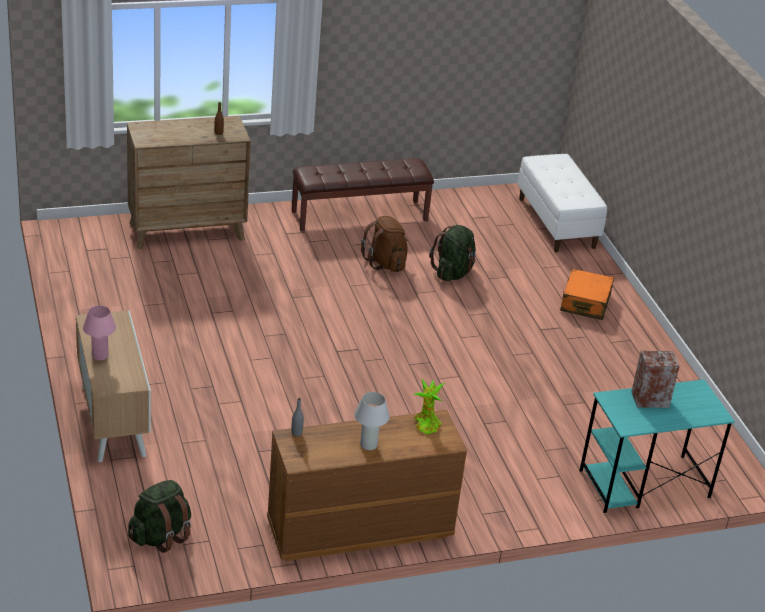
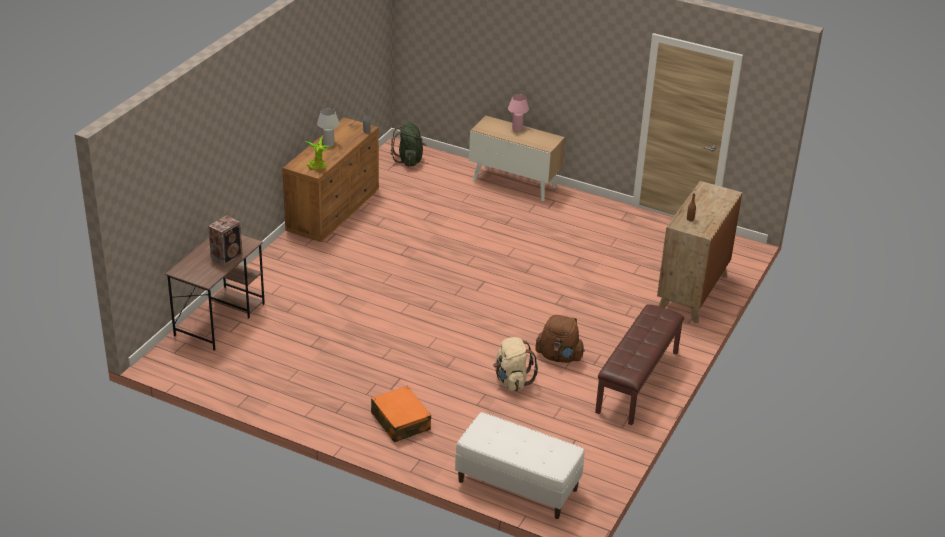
camera: 135 degrees right, 0 degrees up
green backpack [429,225,476,281] -> beige backpack [493,337,538,391]
turquoise desk [579,379,735,513] -> brown desk [165,235,265,351]

